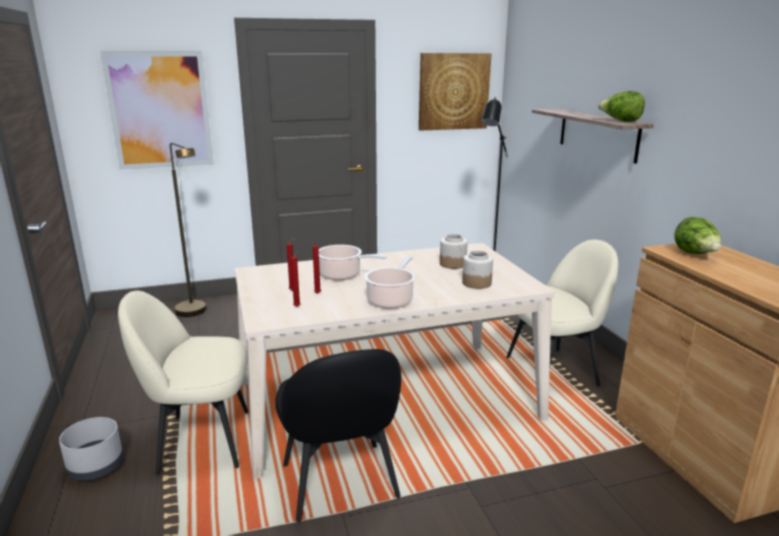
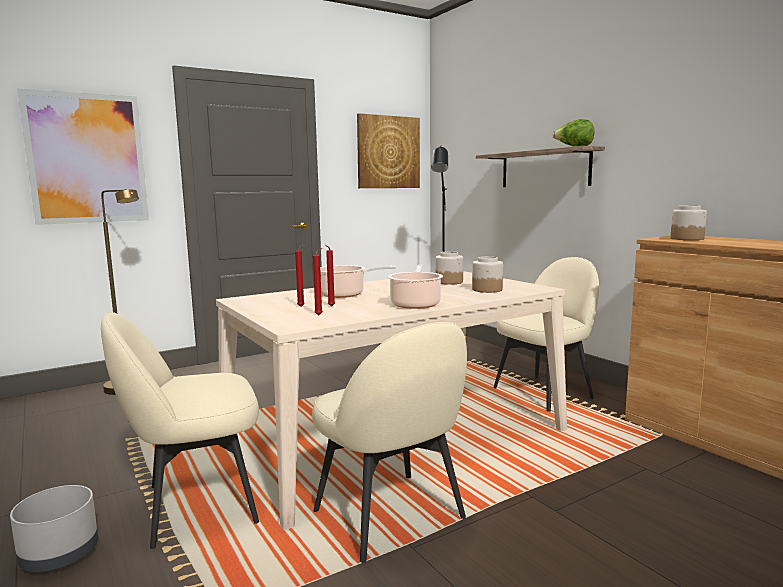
camera: 15 degrees left, 10 degrees down
black chair [275,349,401,523] -> beige chair [312,322,467,563]
lettuce [674,217,721,254] -> jar [671,205,707,240]

